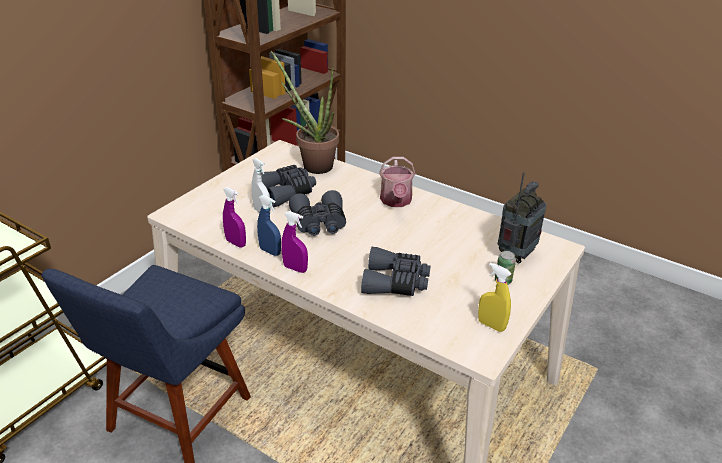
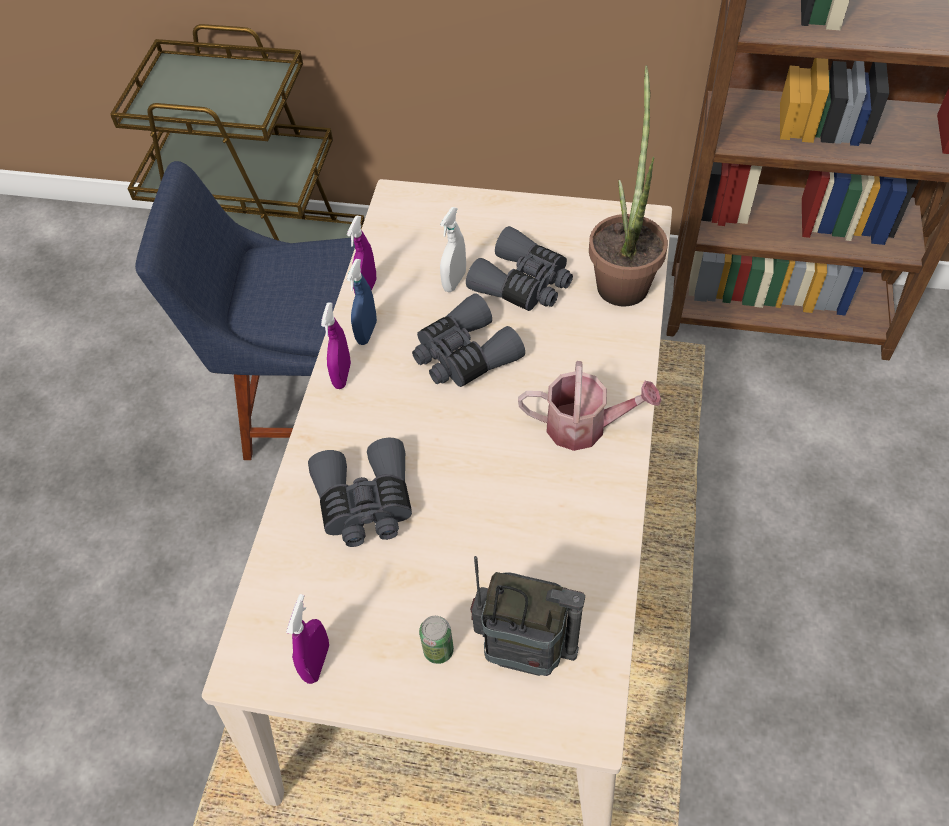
camera: 70 degrees right, 20 degrees up
watering can [379,157,416,207] -> watering can turned 150 degrees counterclockwise [518,361,661,451]
yellow spray bottle [478,262,512,332] -> purple spray bottle [286,594,329,684]

